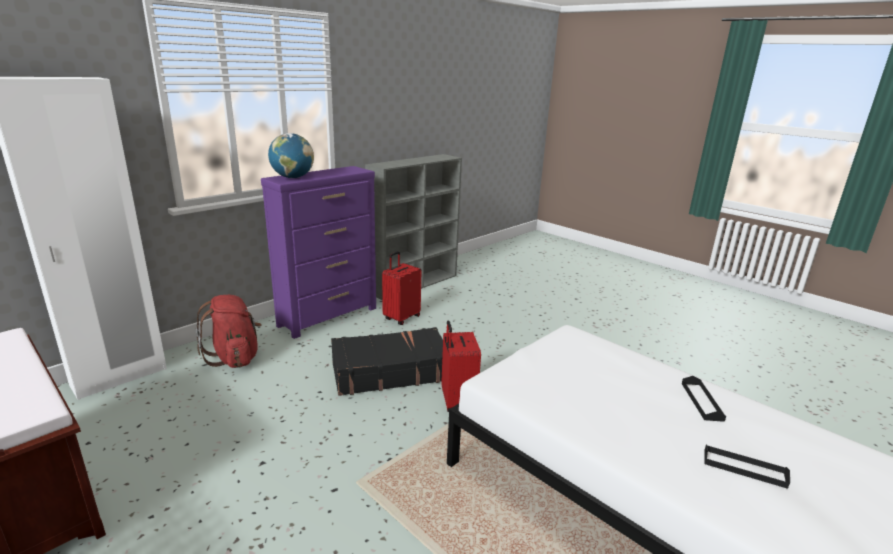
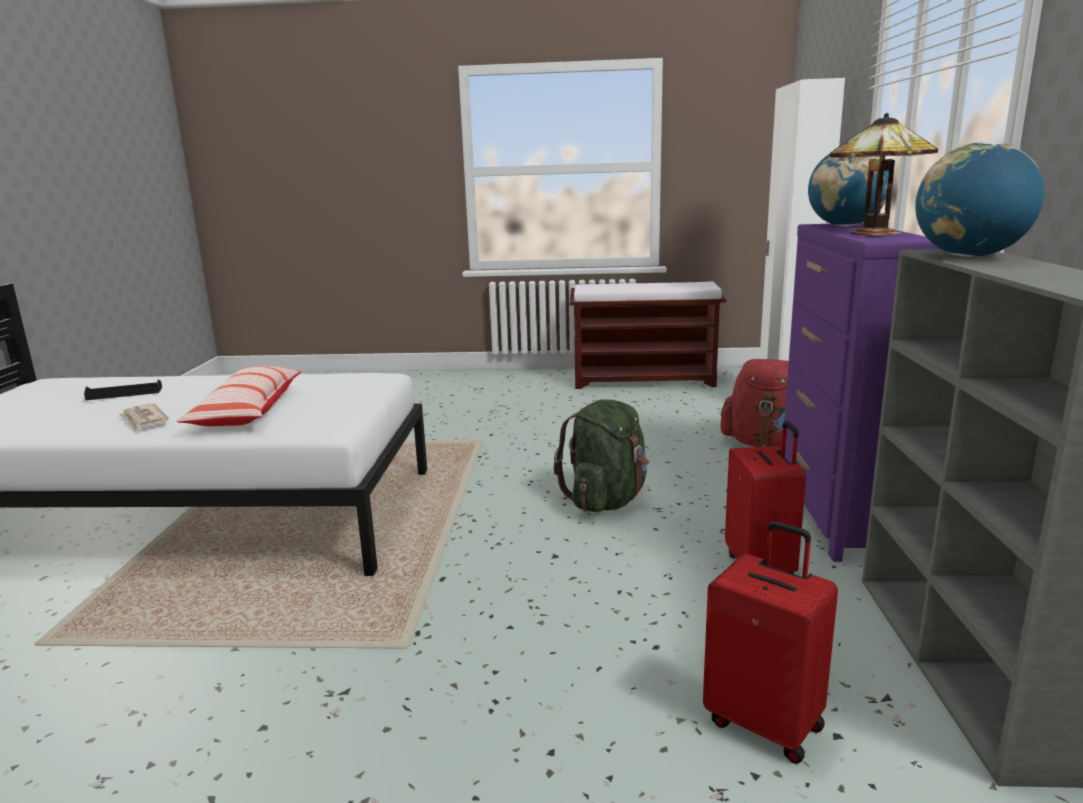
camera: 140 degrees right, 5 degrees down
black suitcase [331,327,443,396] -> green backpack [554,399,649,512]
red suitcase [441,320,481,412] -> red suitcase moved to [703,521,838,764]
black tray [682,376,726,422] -> newspaper [119,403,169,431]
none -> pillow [176,366,301,426]
none -> table lamp [830,113,938,236]
none -> globe [915,142,1044,257]

